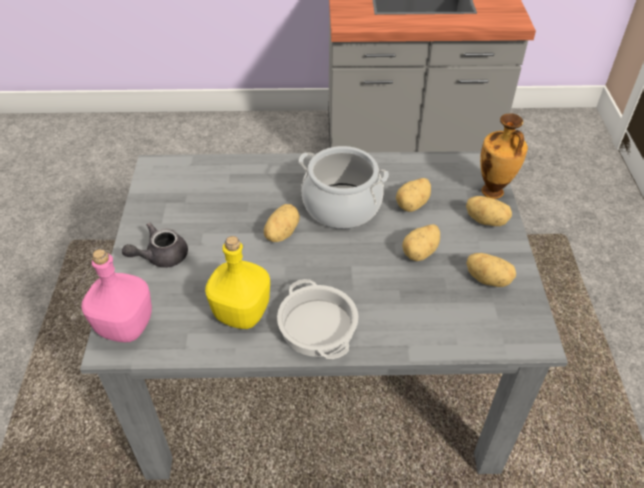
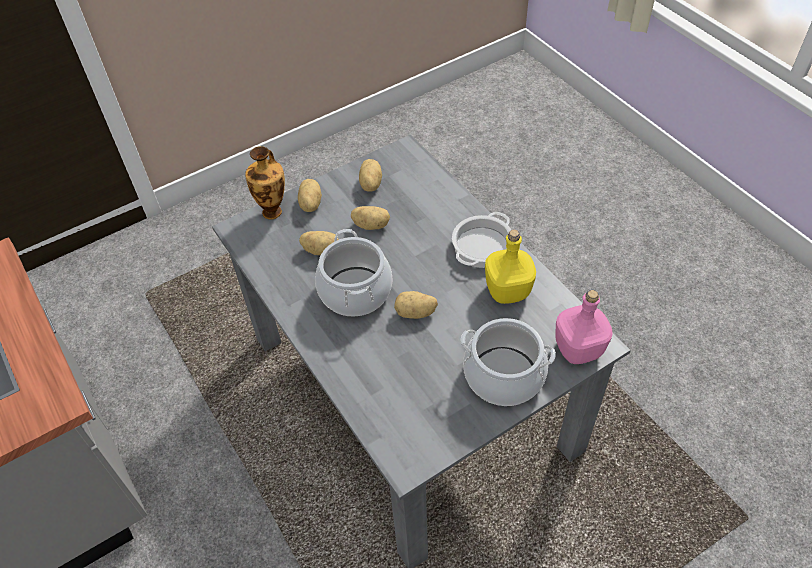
camera: 120 degrees left, 5 degrees up
grey teapot [122,223,188,268] -> cooking pot [460,318,556,406]

